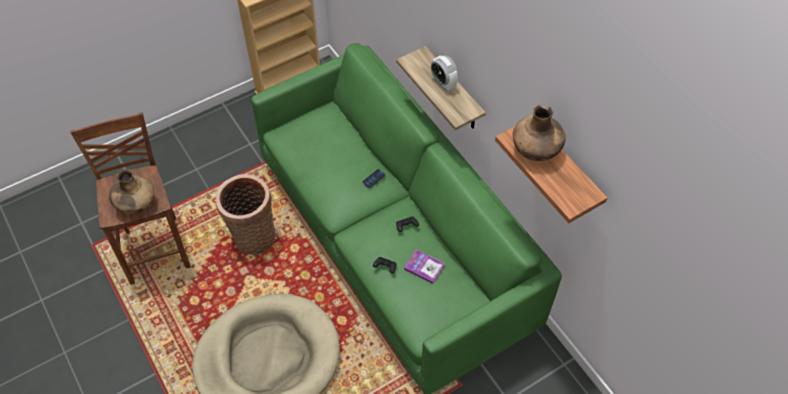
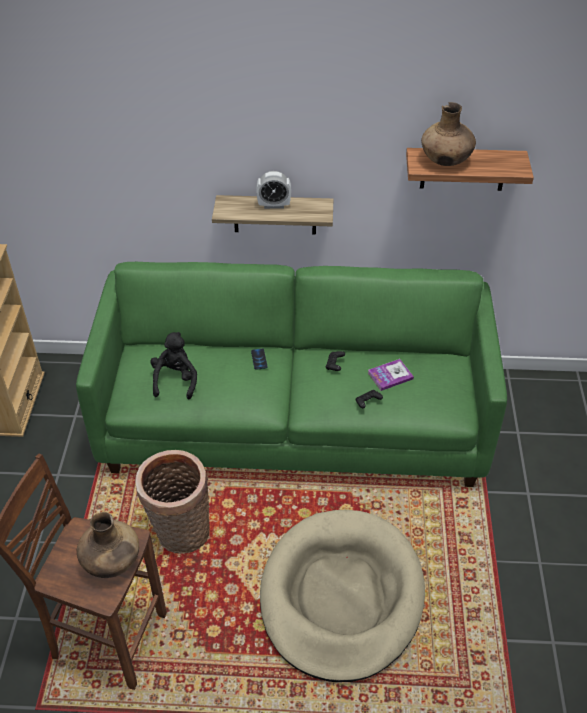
camera: 55 degrees left, 10 degrees down
none -> black plush toy [150,332,197,400]

